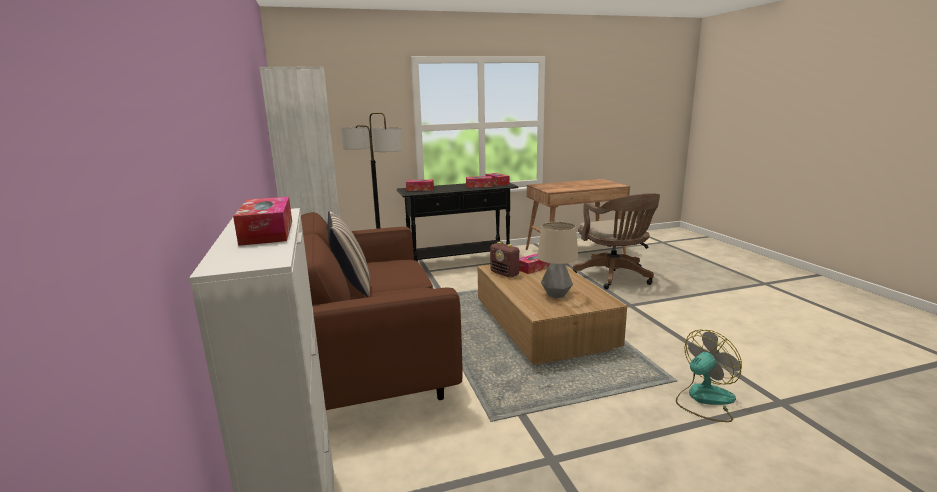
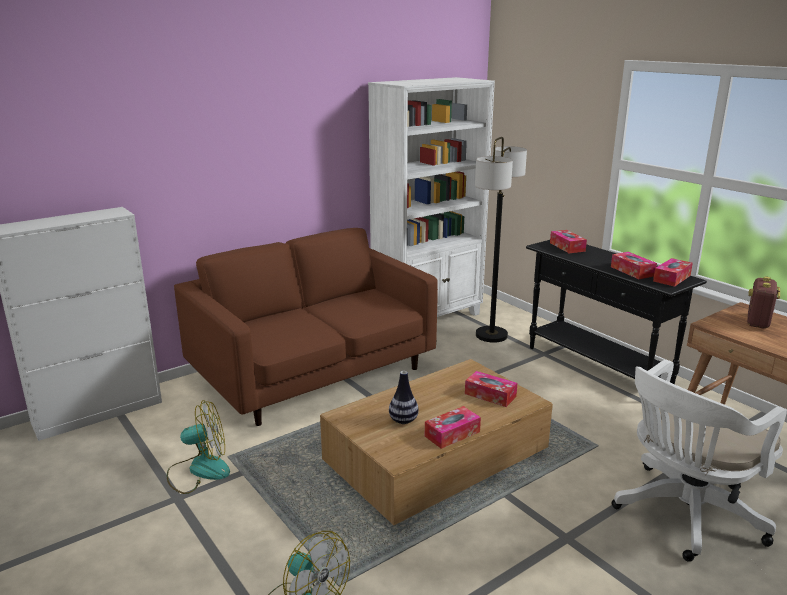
camera: 70 degrees right, 5 degrees up
tissue box [233,197,292,246] -> tissue box moved to [425,406,481,449]
pillow [327,211,370,297] -> none
radio [490,242,520,277] -> radio moved to [747,276,780,329]
table lamp [537,222,578,298] -> vase [389,371,419,424]
brown office chair [572,193,660,289] -> white office chair [611,360,786,562]
none -> fan [167,400,230,494]

